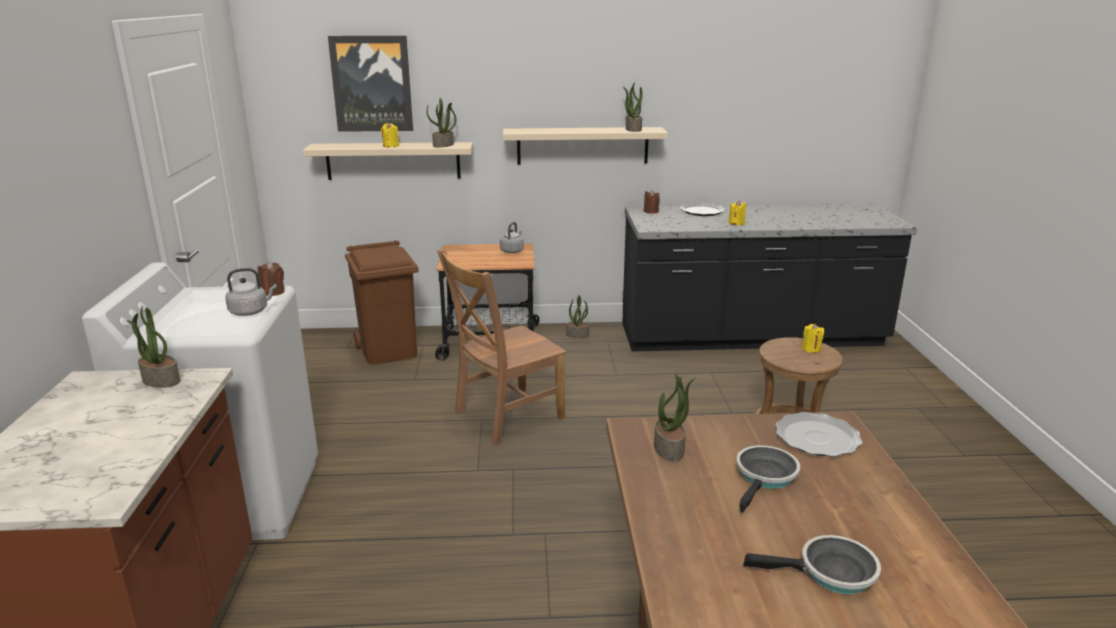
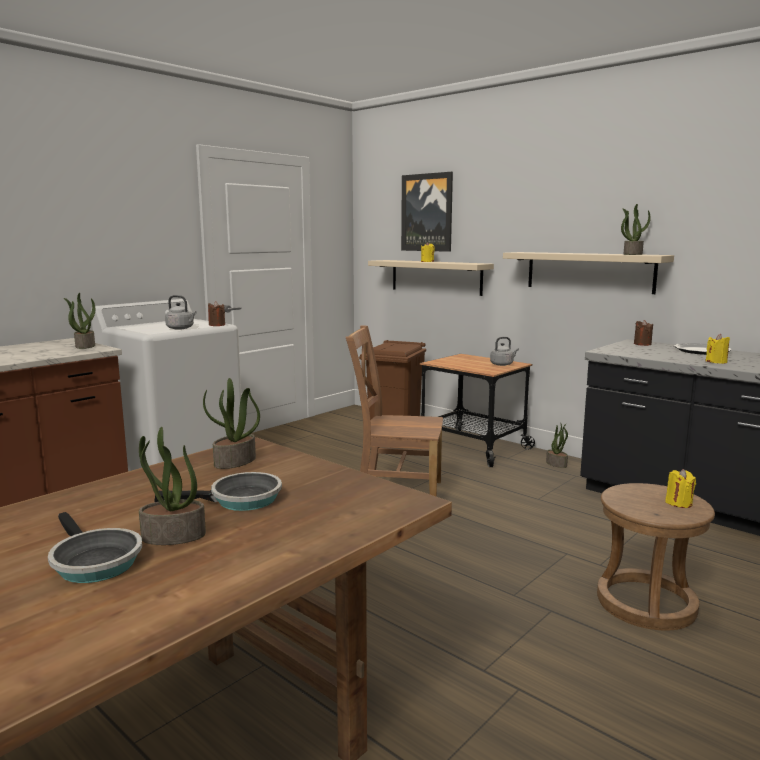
camera: 45 degrees right, 10 degrees down
potted plant [427,98,457,147] -> potted plant moved to [139,427,206,545]
plate [776,412,863,457] -> none

